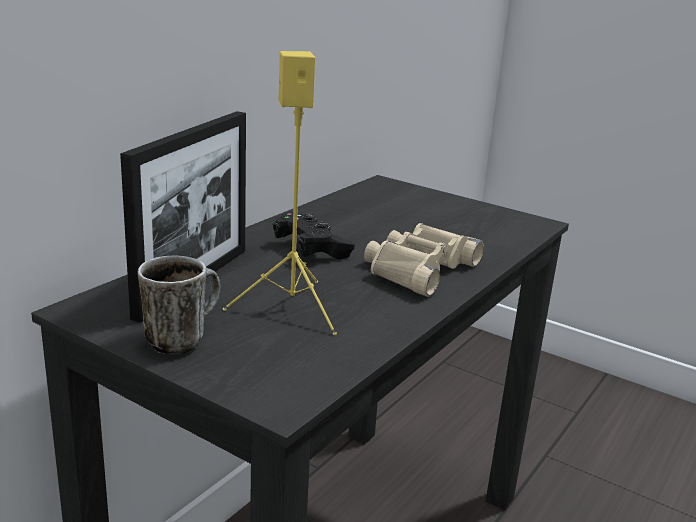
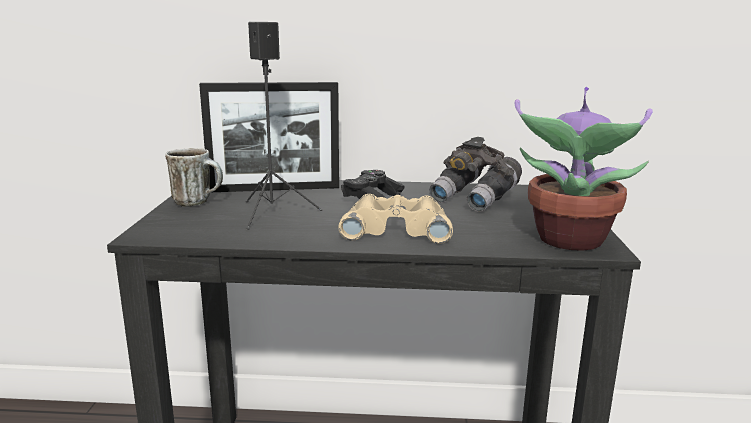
camera: 60 degrees right, 5 degrees down
yellow speaker [223,51,337,335] -> black speaker [246,22,322,230]
none -> grey binoculars [429,137,522,212]
none -> potted plant [514,87,652,251]

